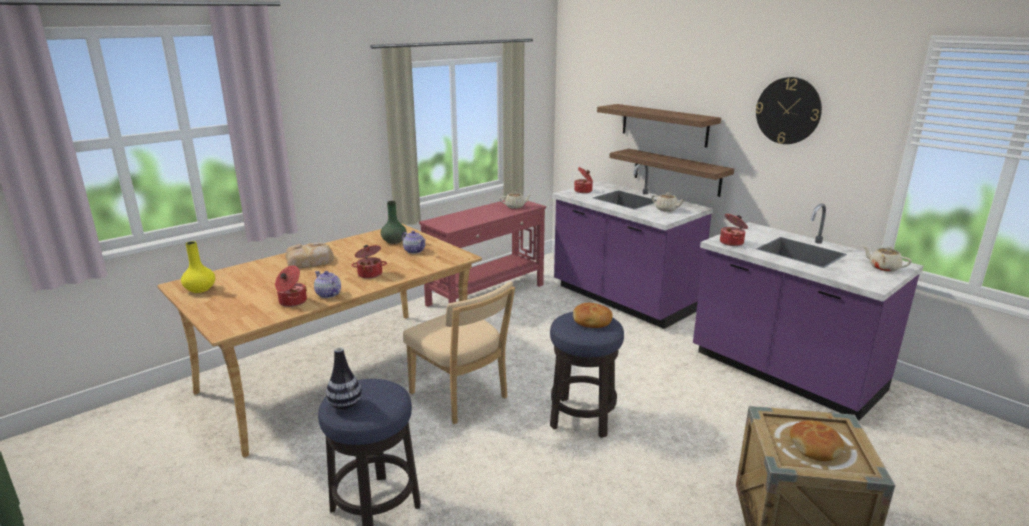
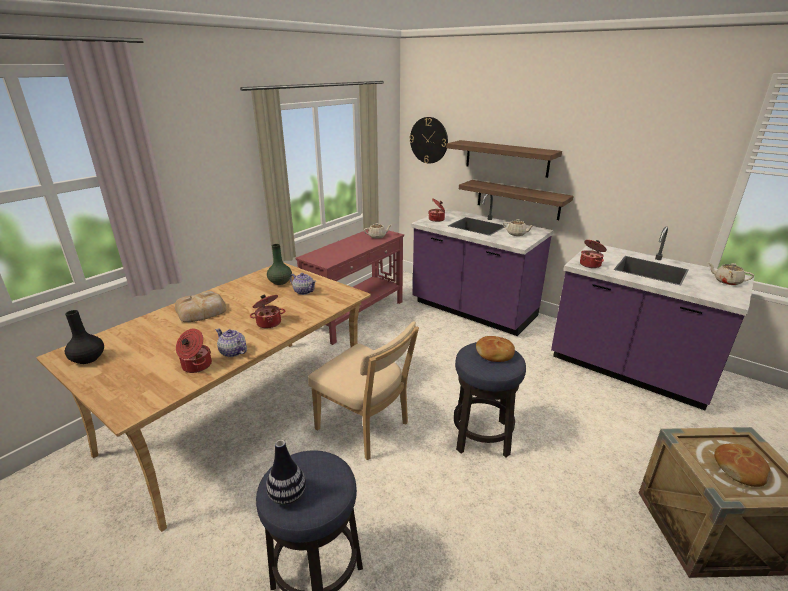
camera: 10 degrees left, 5 degrees up
yellow vase [181,241,215,293] -> black vase [64,310,104,364]
wall clock [756,77,822,144] -> wall clock moved to [409,117,448,164]

